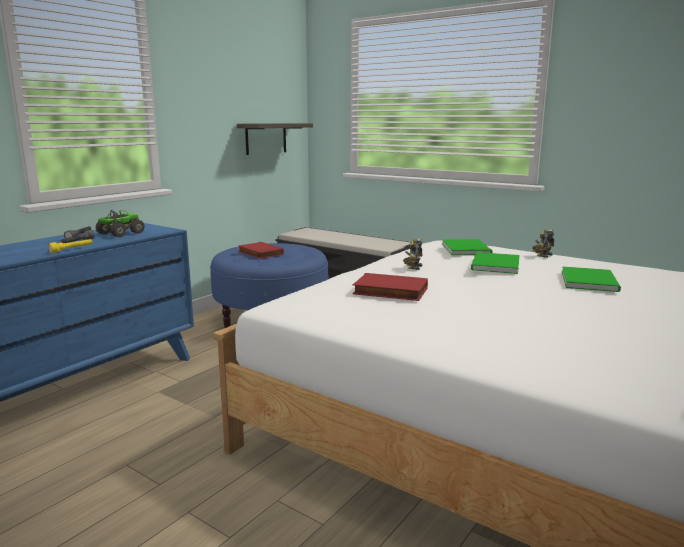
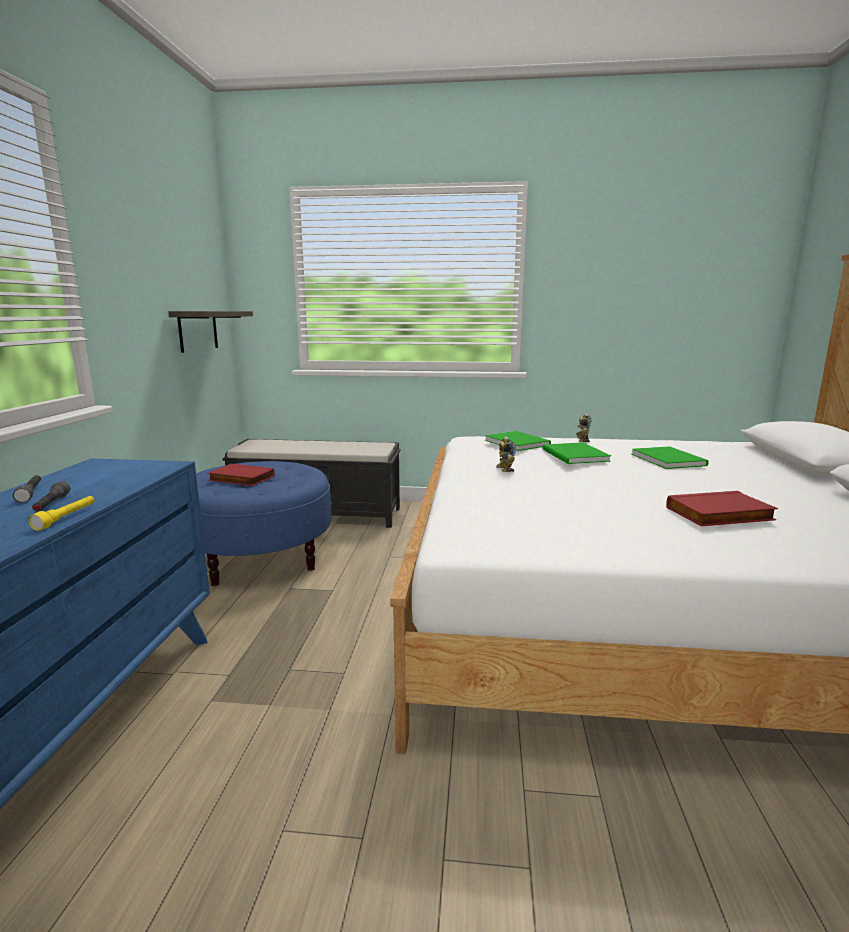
camera: 30 degrees left, 0 degrees up
toy truck [95,210,145,237] -> none
red book [352,273,428,301] -> red book moved to [666,491,778,526]

